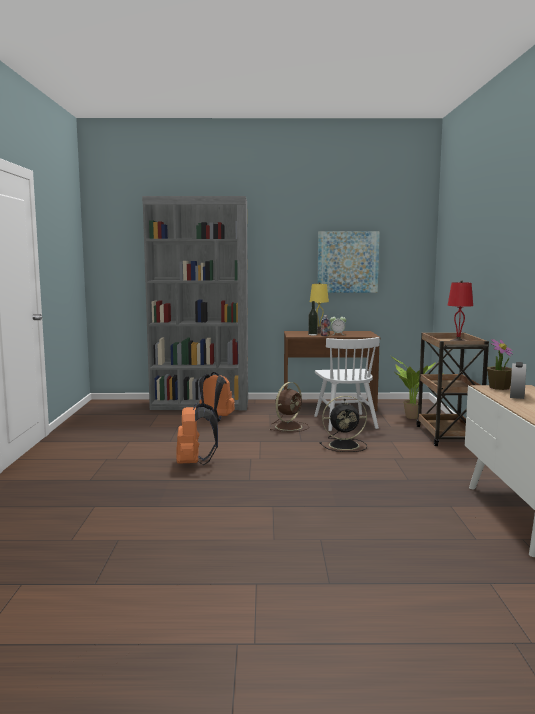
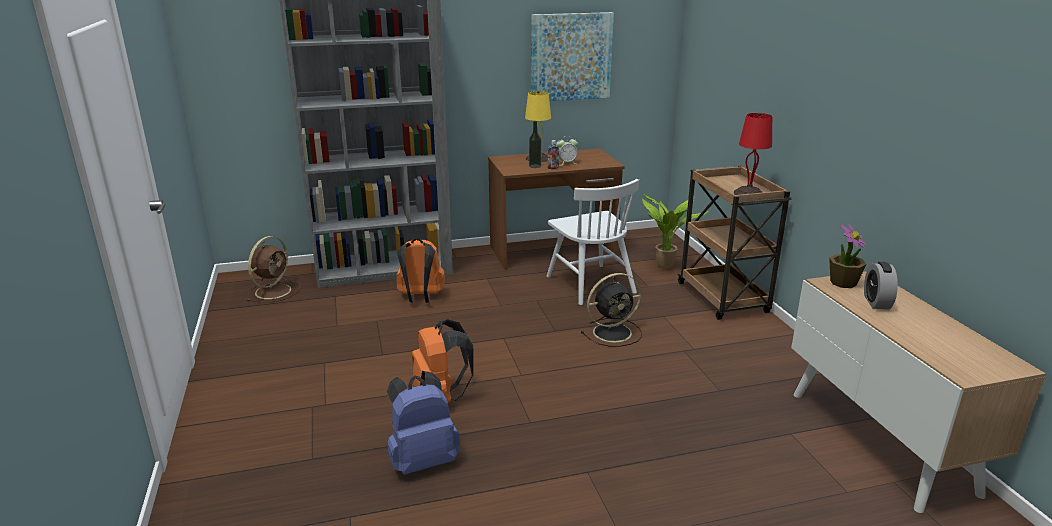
camera: 15 degrees left, 15 degrees up
brown fan [269,382,309,432] -> brown fan moved to [247,236,300,303]
none -> blue backpack [387,371,460,475]

